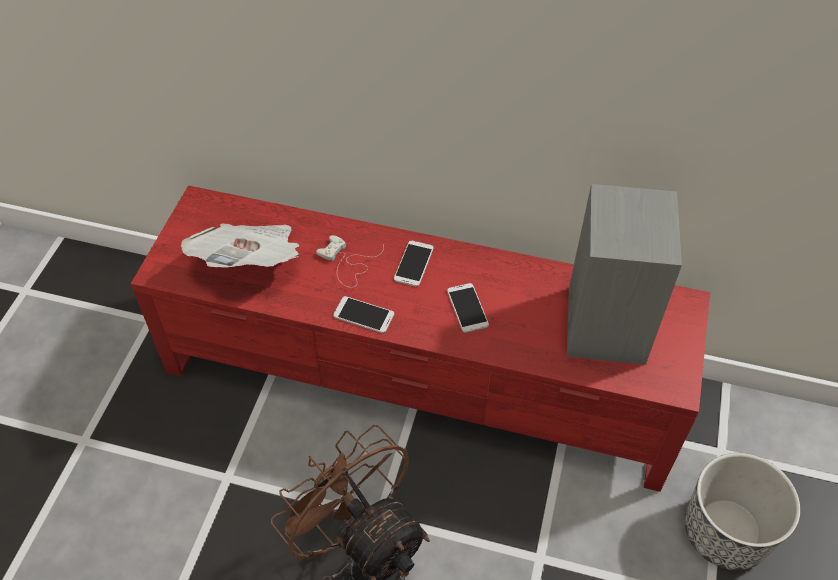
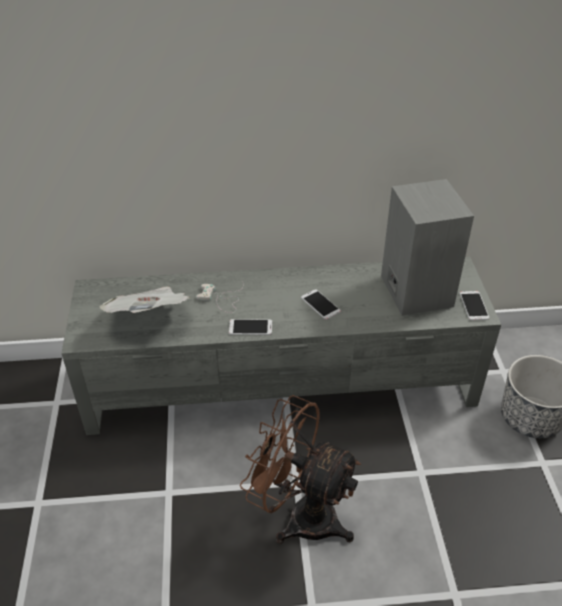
camera: 20 degrees left, 10 degrees down
red tv stand [131,185,710,492] -> grey tv stand [61,257,501,435]
phone [394,240,434,287] -> phone moved to [460,291,489,321]

